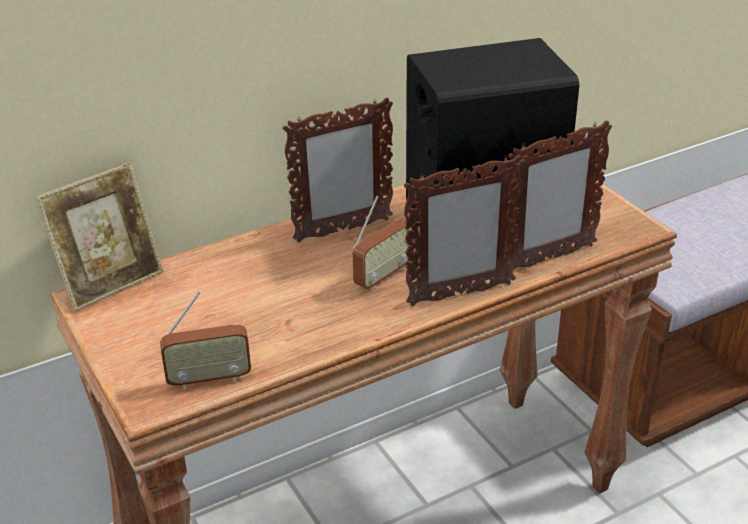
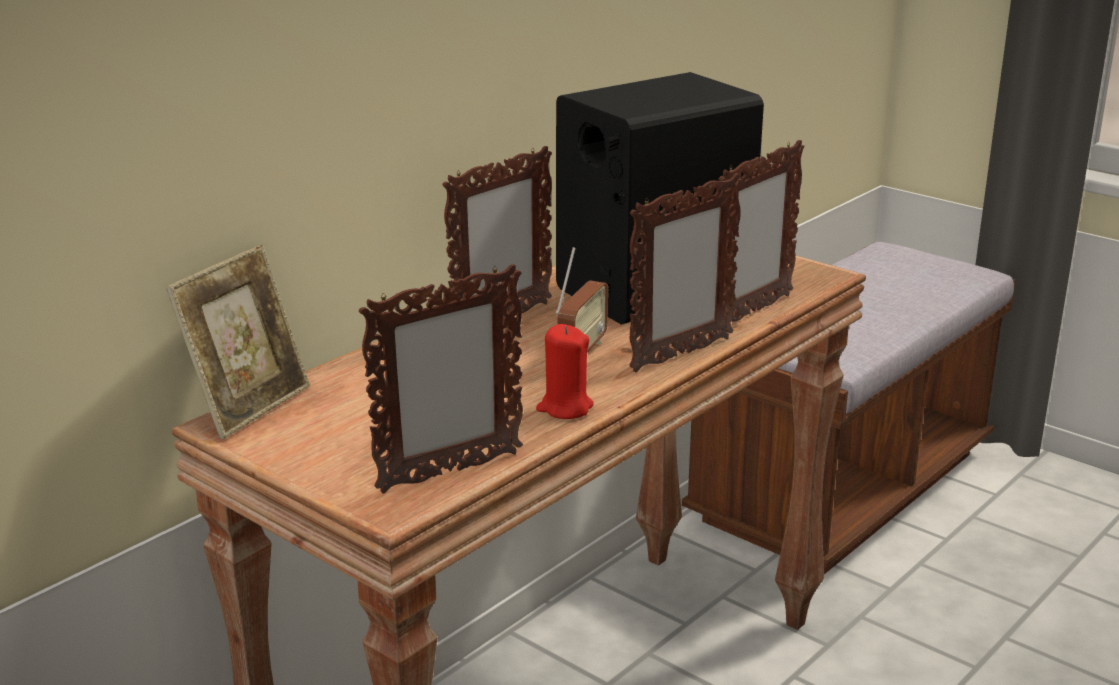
camera: 20 degrees left, 10 degrees down
radio [160,291,251,390] -> picture frame [359,264,523,494]
none -> red candle [536,324,594,419]

